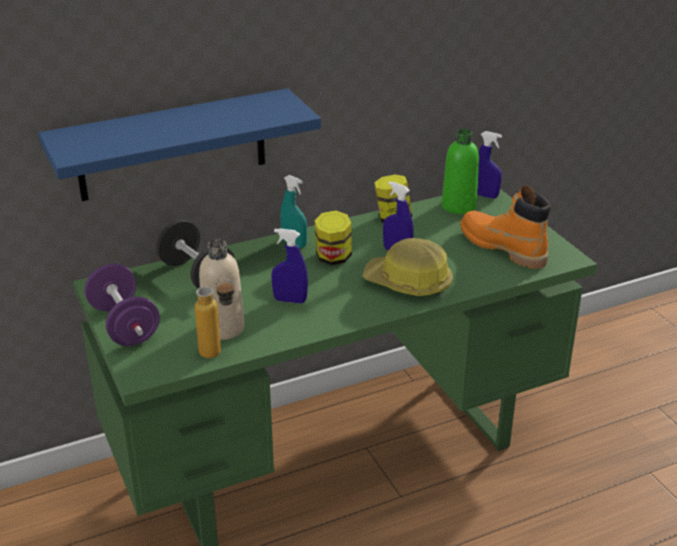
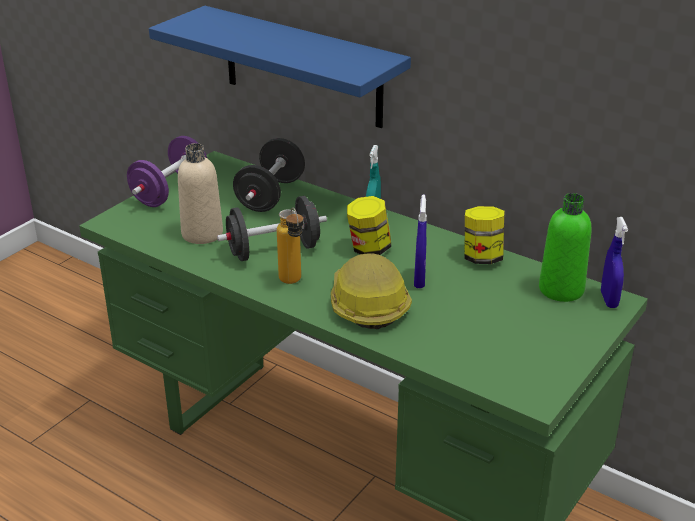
camera: 60 degrees right, 0 degrees up
bottle [195,279,235,358] -> bottle moved to [277,208,304,284]
blue spray bottle [271,228,308,303] -> black dumbbell [217,196,327,261]
orange boot [460,185,551,269] -> none

